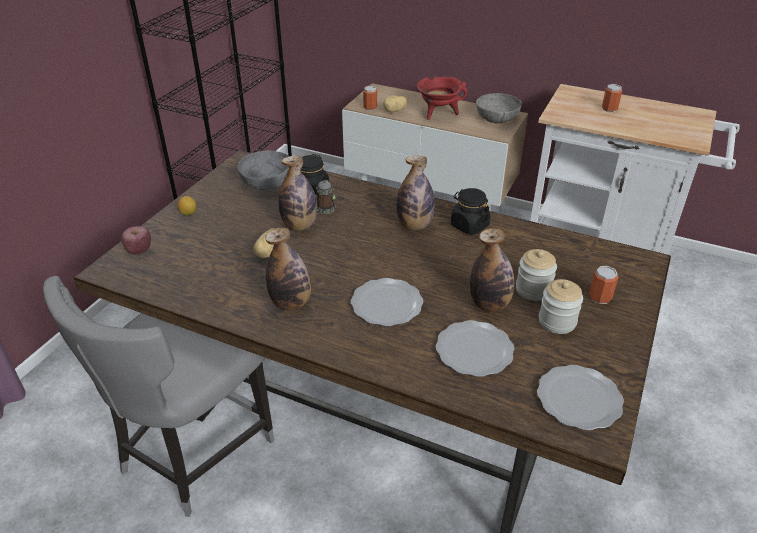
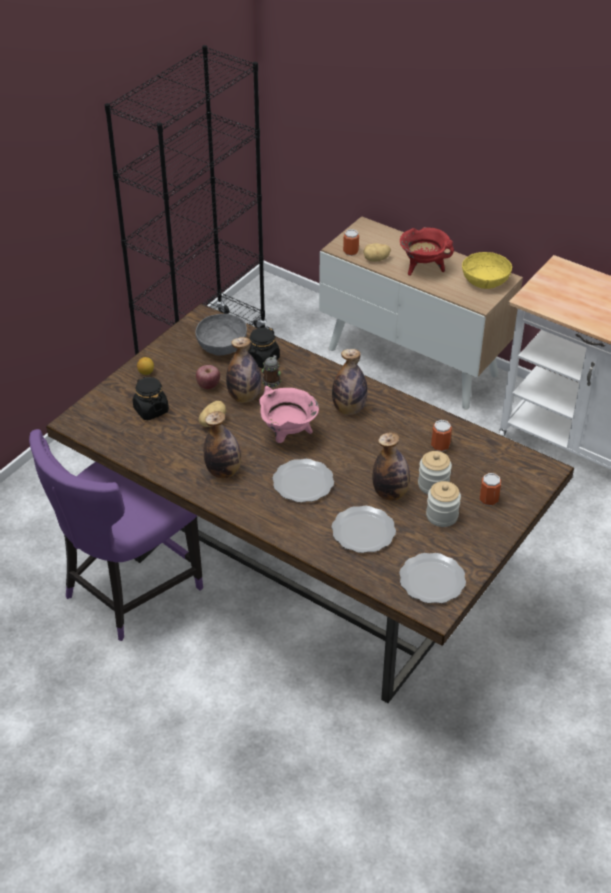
camera: 10 degrees right, 5 degrees up
grey chair [43,276,274,517] -> purple chair [29,429,203,641]
apple [121,226,151,255] -> apple moved to [196,365,220,389]
black jar [451,188,490,235] -> black jar moved to [133,377,169,420]
grey bowl [476,93,522,124] -> yellow bowl [462,252,512,289]
can [602,84,622,112] -> can moved to [431,420,452,452]
none -> pink cooking pot [259,386,319,443]

